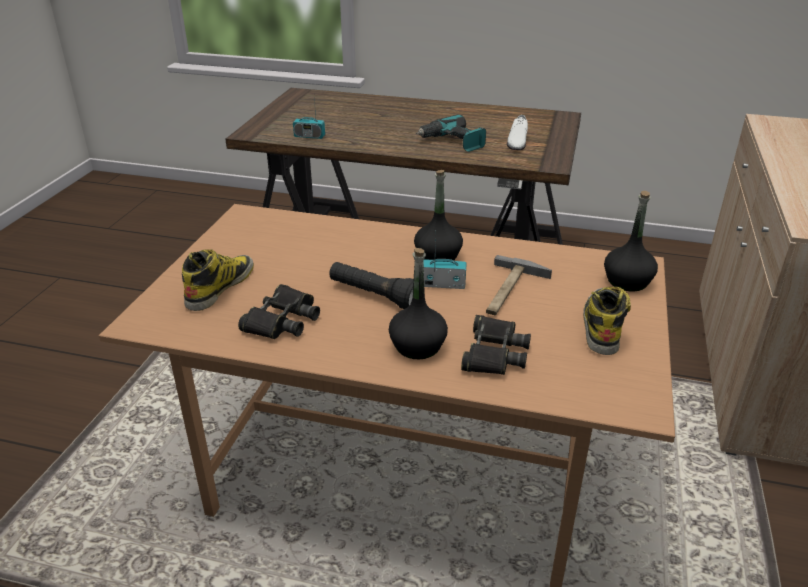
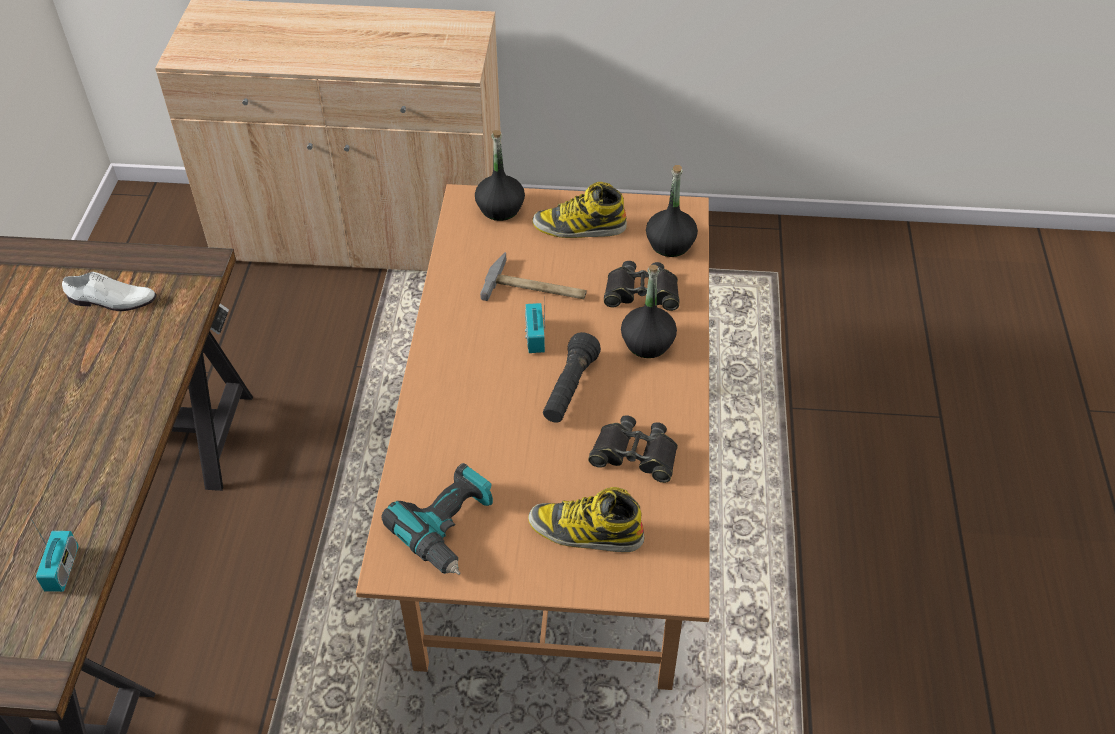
camera: 100 degrees left, 15 degrees up
black bottle [414,170,463,260] -> black bottle moved to [646,165,698,257]
power drill [416,114,486,152] -> power drill moved to [382,463,493,575]

